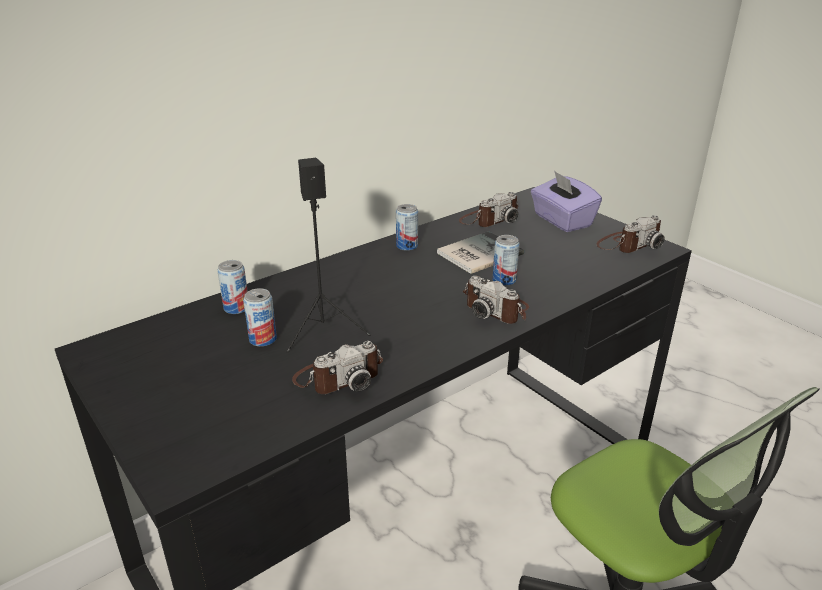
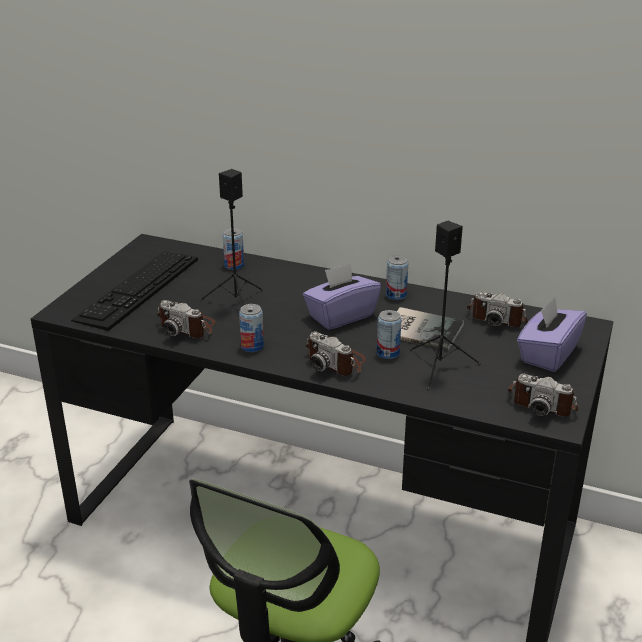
camera: 60 degrees right, 0 degrees up
can [243,288,277,347] -> can moved to [239,304,264,352]
camera [463,276,529,324] -> camera turned 60 degrees counterclockwise [305,332,366,376]
none -> keyboard [71,251,198,331]
none -> purple tissue box [303,263,381,330]
none -> black speaker [410,221,481,390]

